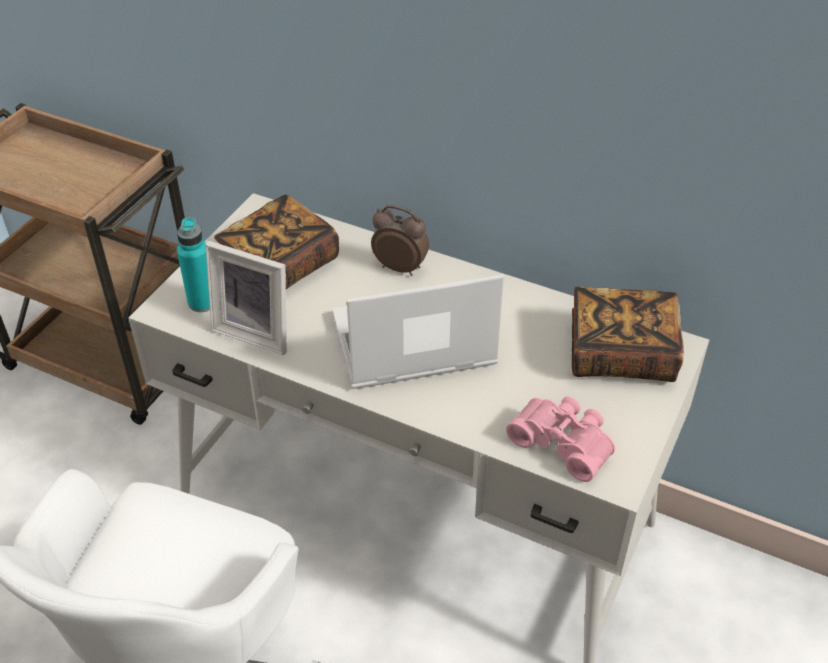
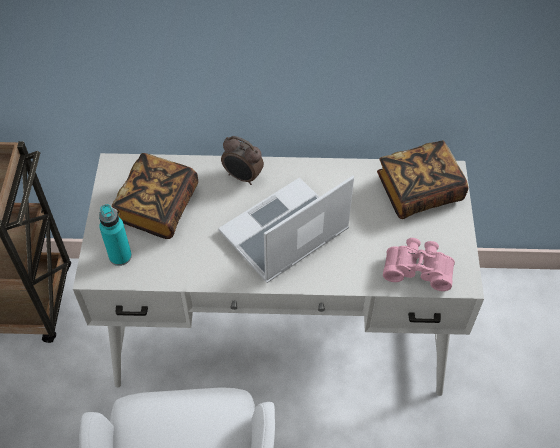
camera: 25 degrees left, 10 degrees up
picture frame [205,241,287,355] -> none
alarm clock [371,205,429,276] -> alarm clock turned 150 degrees counterclockwise [221,136,264,185]

